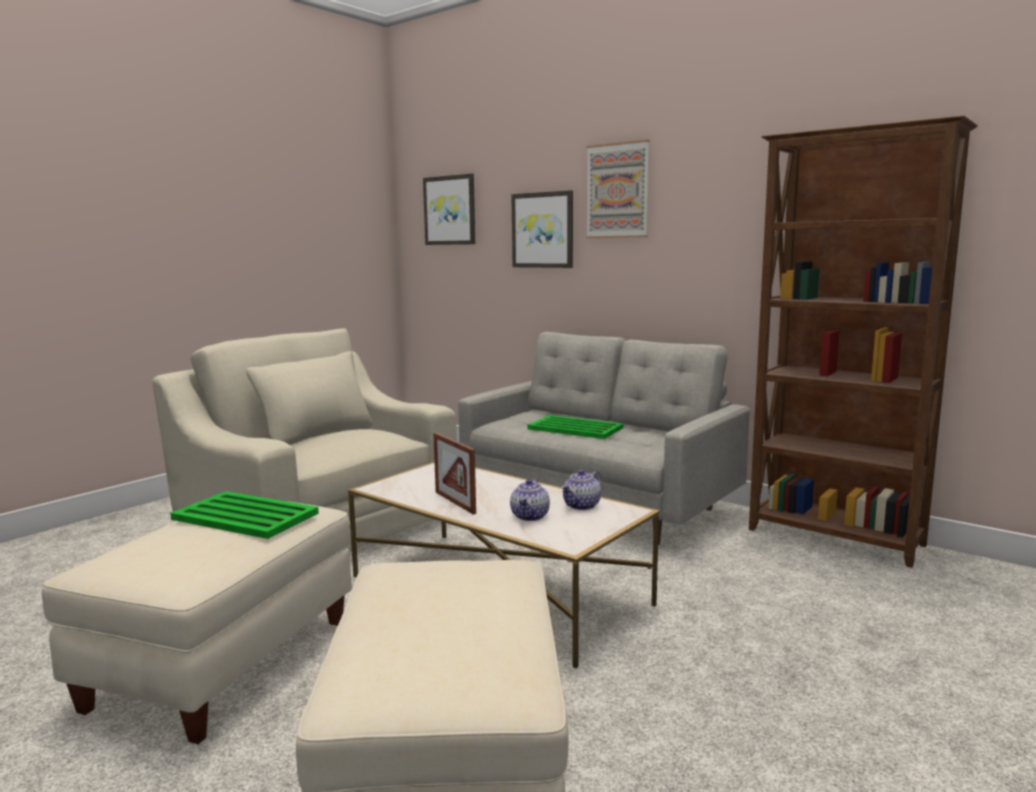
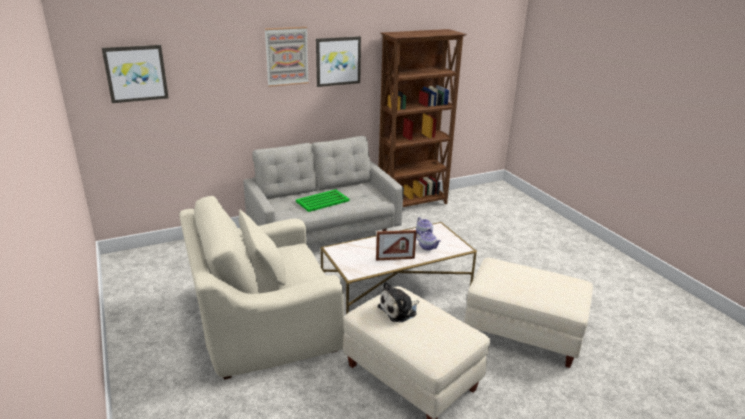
camera: 65 degrees left, 15 degrees up
green tray [170,491,319,539] -> plush toy [378,281,419,323]
picture [511,190,573,268] -> picture moved to [316,36,361,87]

